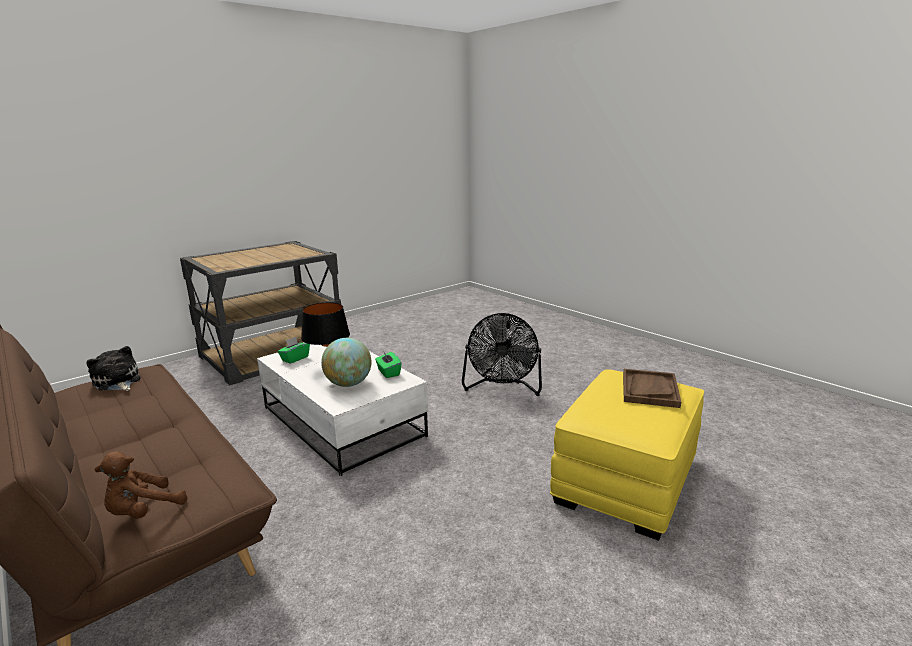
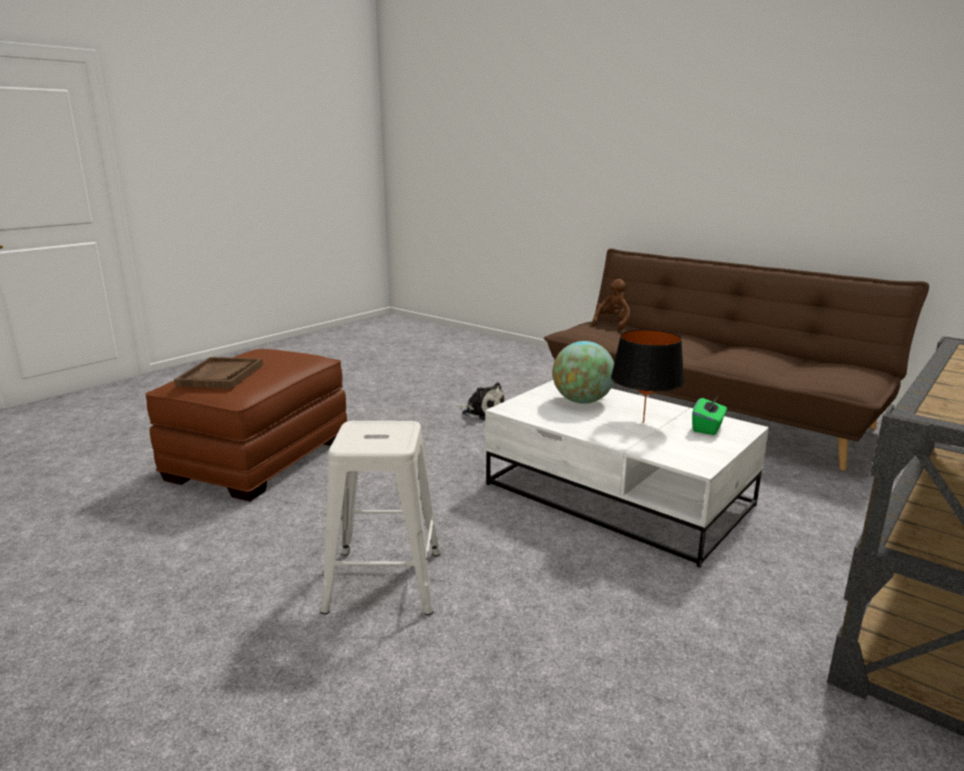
camera: 170 degrees right, 0 degrees up
plush toy [87,346,141,391] -> plush toy moved to [457,382,505,420]
green tissue box [375,351,401,378] -> none
black fan [462,313,542,396] -> white stool [320,421,441,615]
yellow ottoman [550,369,704,541] -> brown ottoman [145,349,347,501]

